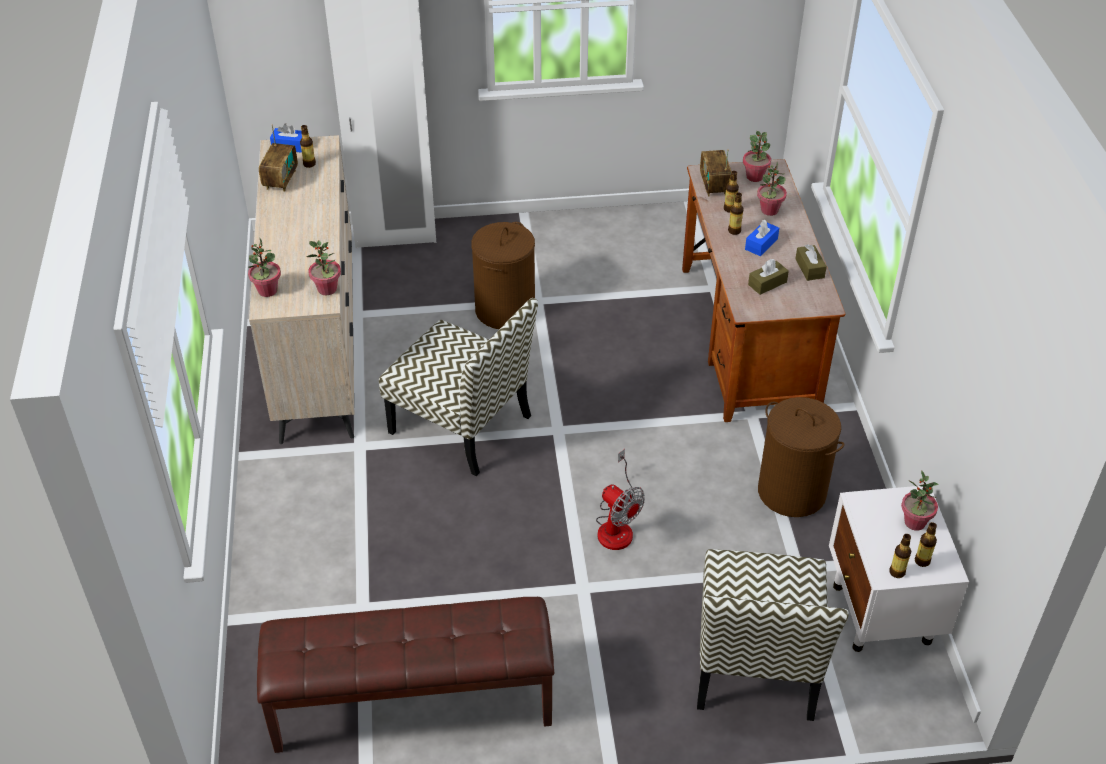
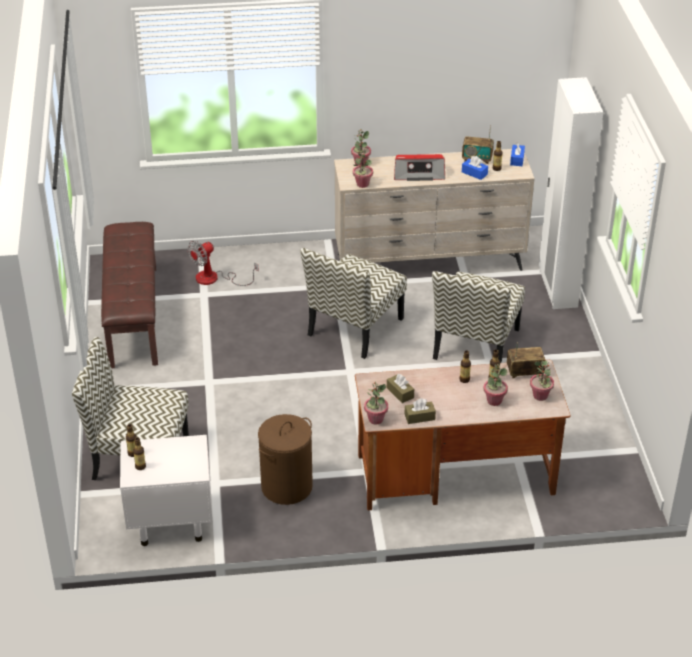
camera: 90 degrees right, 5 degrees down
brown laundry basket [471,222,535,329] -> chair [432,271,525,363]
fan [596,449,645,550] -> fan moved to [187,241,259,286]
blue tissue box [745,220,779,256] -> blue tissue box moved to [462,156,488,180]
potted plant [901,470,939,531] -> potted plant moved to [364,382,388,425]
none -> radio [394,154,445,181]

